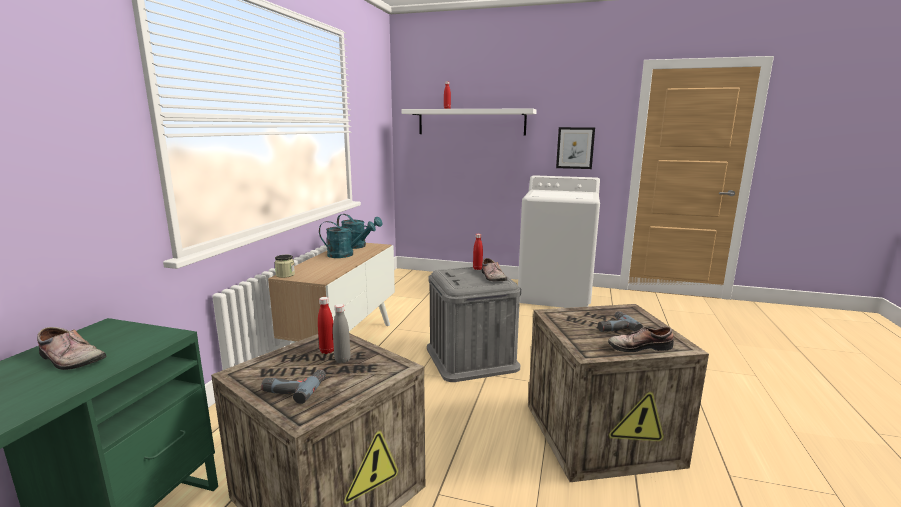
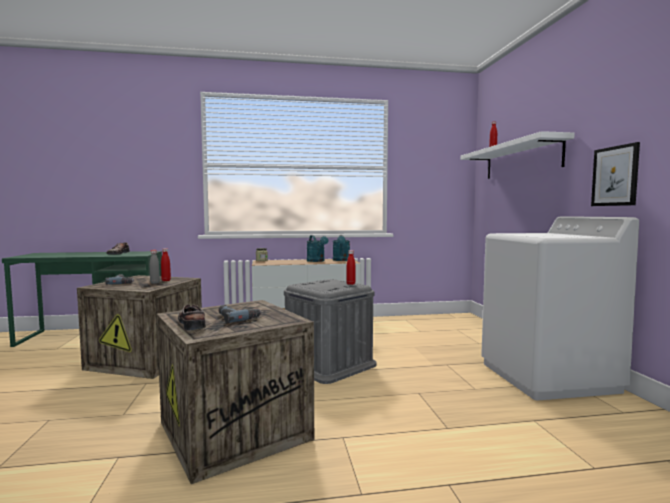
camera: 65 degrees right, 10 degrees down
shoe [482,258,508,281] -> none

